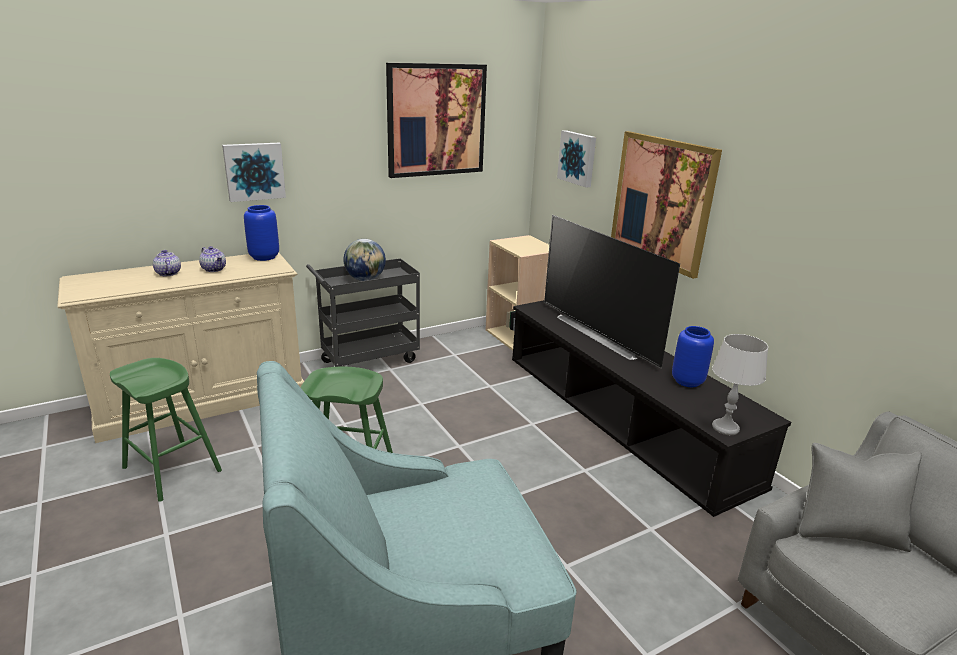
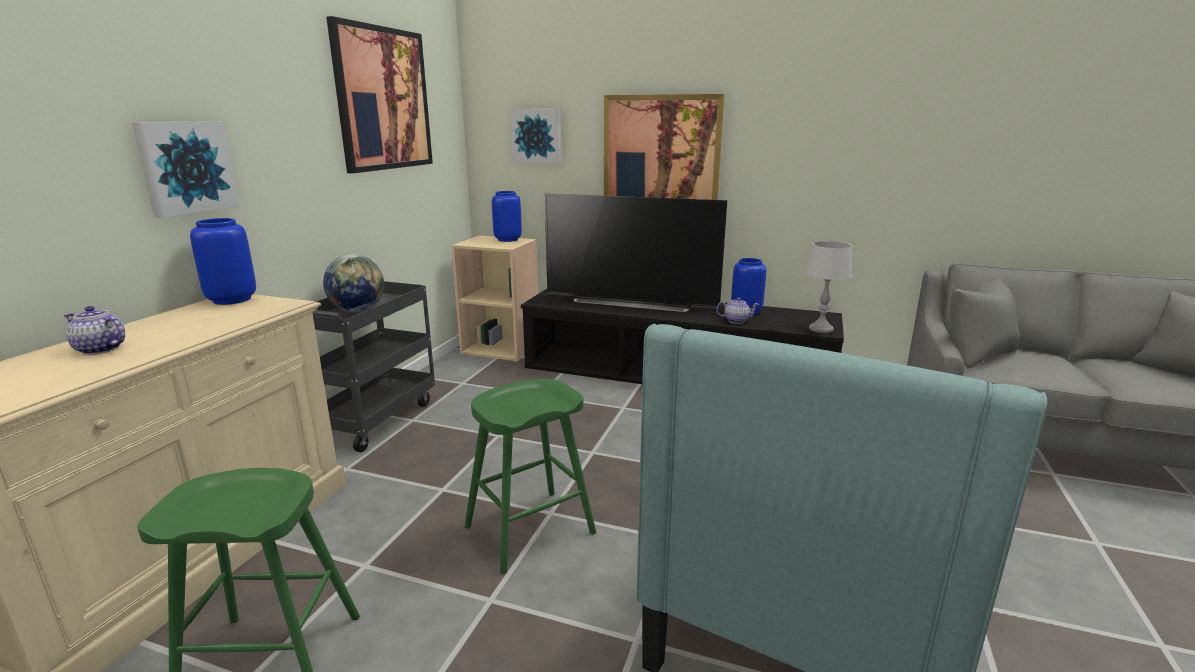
camera: 40 degrees left, 5 degrees down
teapot [199,246,226,272] -> teapot moved to [716,297,759,324]
none -> blue vase [492,191,522,242]

